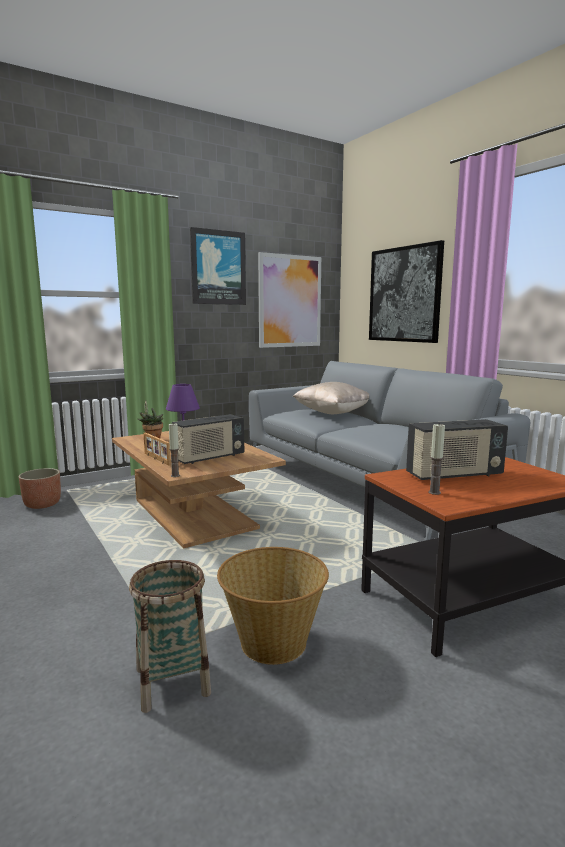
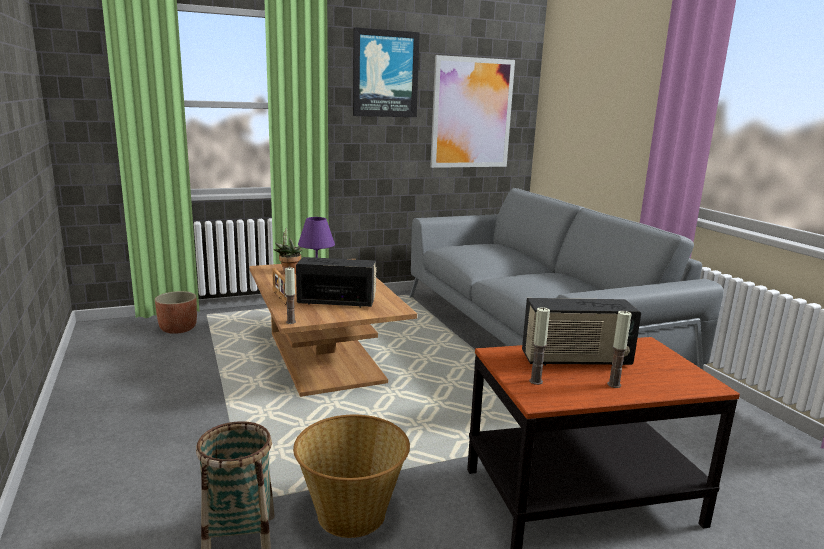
camera: 10 degrees right, 5 degrees up
radio [172,414,244,464] -> radio turned 150 degrees counterclockwise [296,257,376,308]
beige pillow [293,382,369,414] -> none
picture [369,240,444,343] -> none
none -> candle [607,310,632,388]

